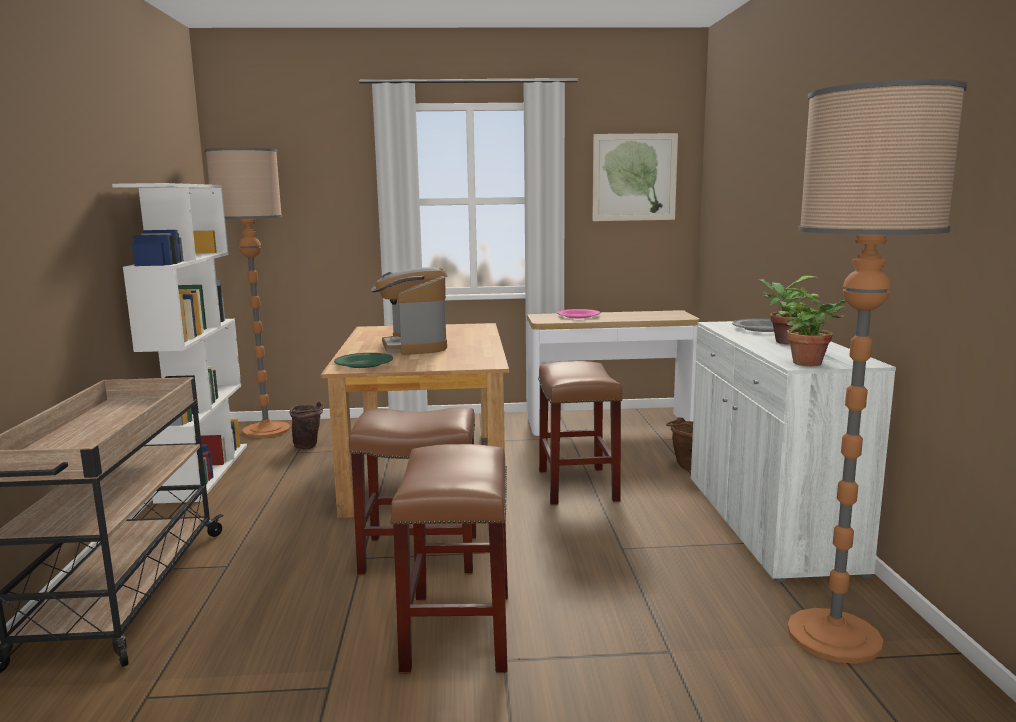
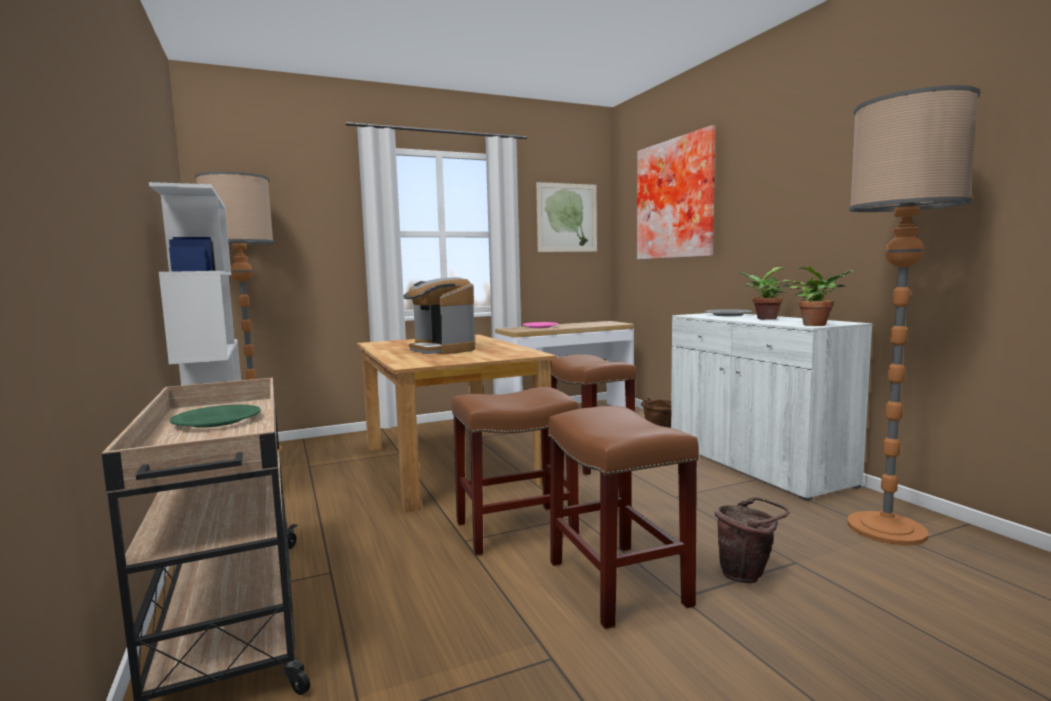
camera: 20 degrees left, 5 degrees down
brown bucket [289,401,324,449] -> brown bucket moved to [714,497,790,583]
green plate [334,353,393,368] -> green plate moved to [170,405,261,428]
none -> picture [637,125,716,260]

